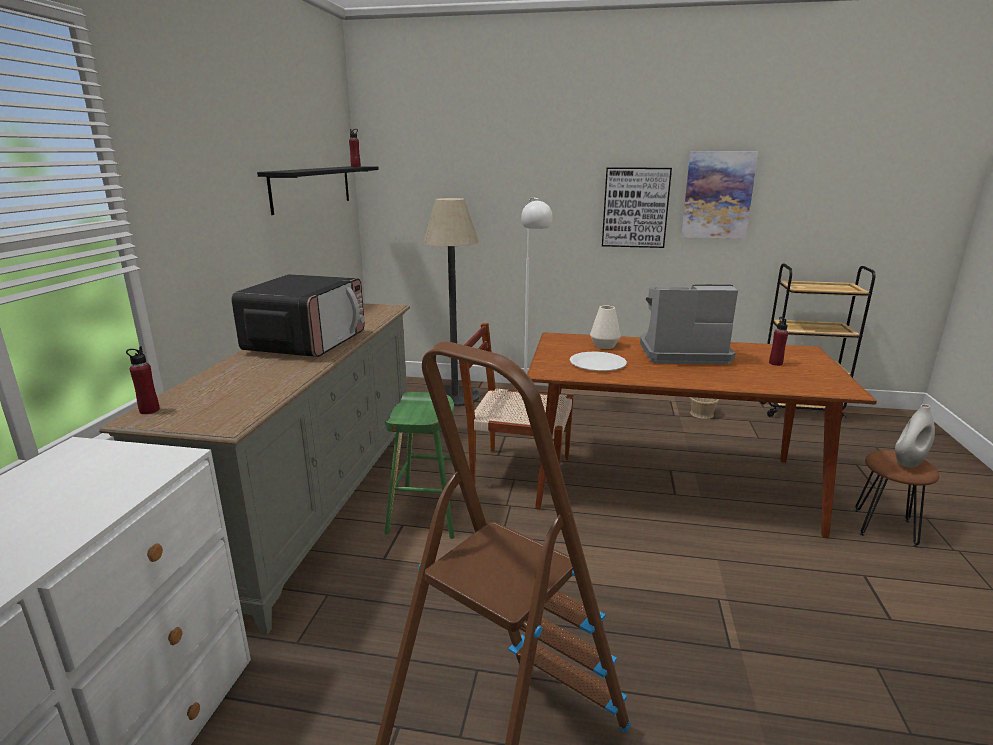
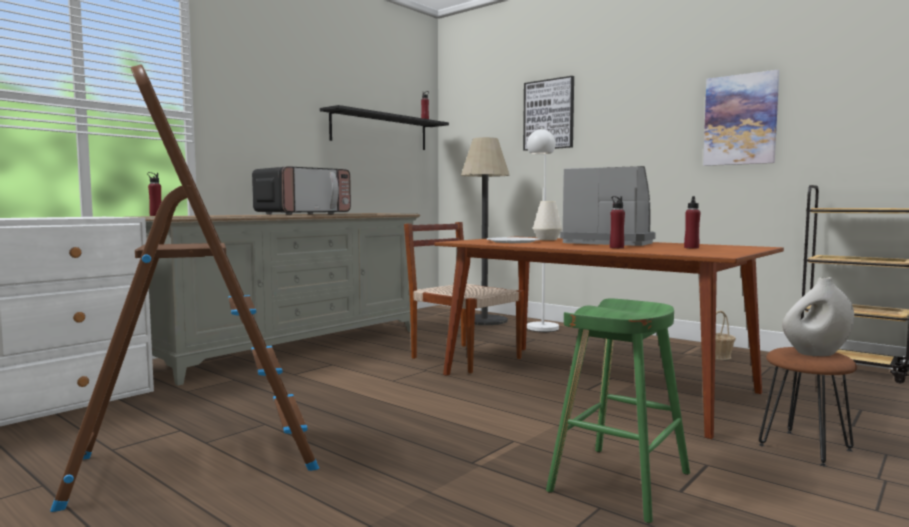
camera: 30 degrees right, 15 degrees down
green stool [384,392,455,539] -> green stool moved to [546,298,690,523]
picture [602,167,672,248] -> picture moved to [523,76,574,151]
none -> red bottle [610,196,625,248]

